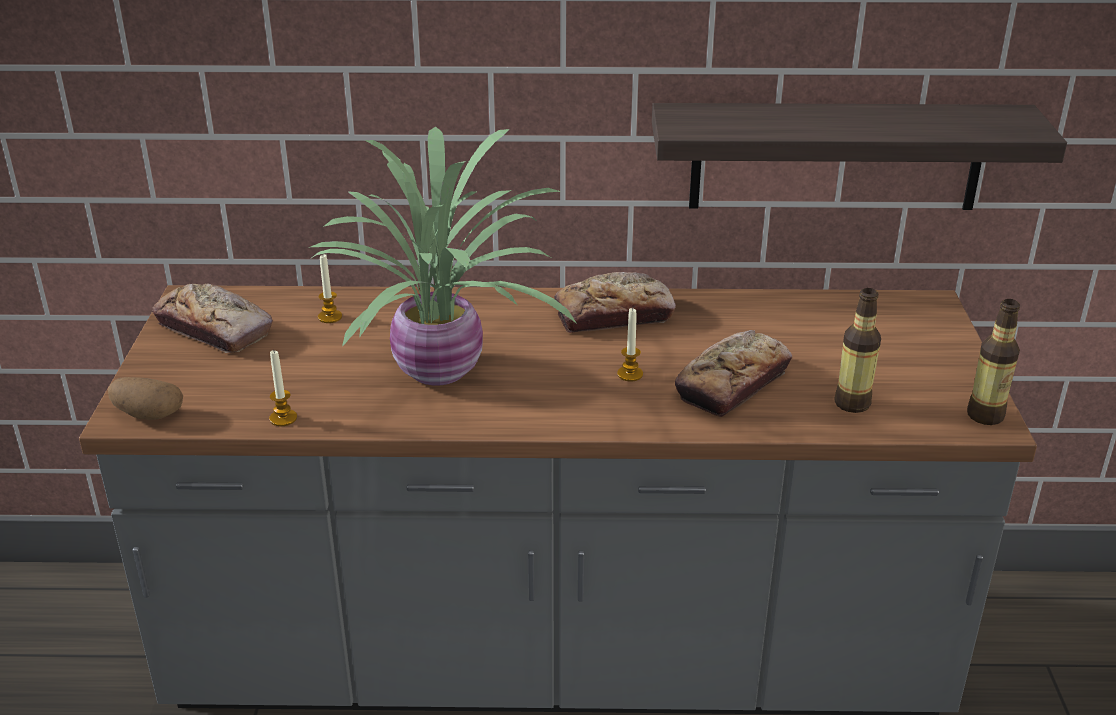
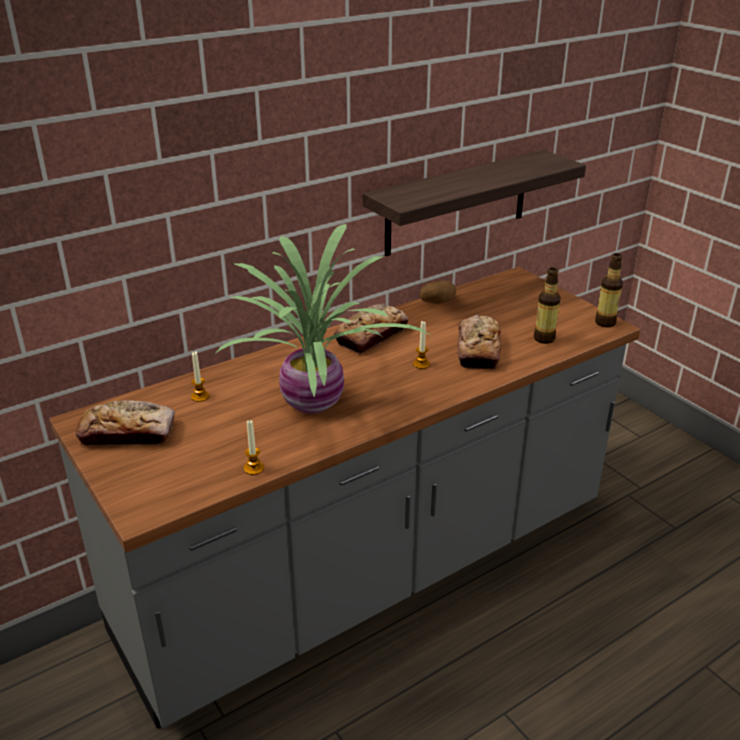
camera: 35 degrees left, 0 degrees up
potato [108,377,183,420] -> potato moved to [420,281,456,304]

